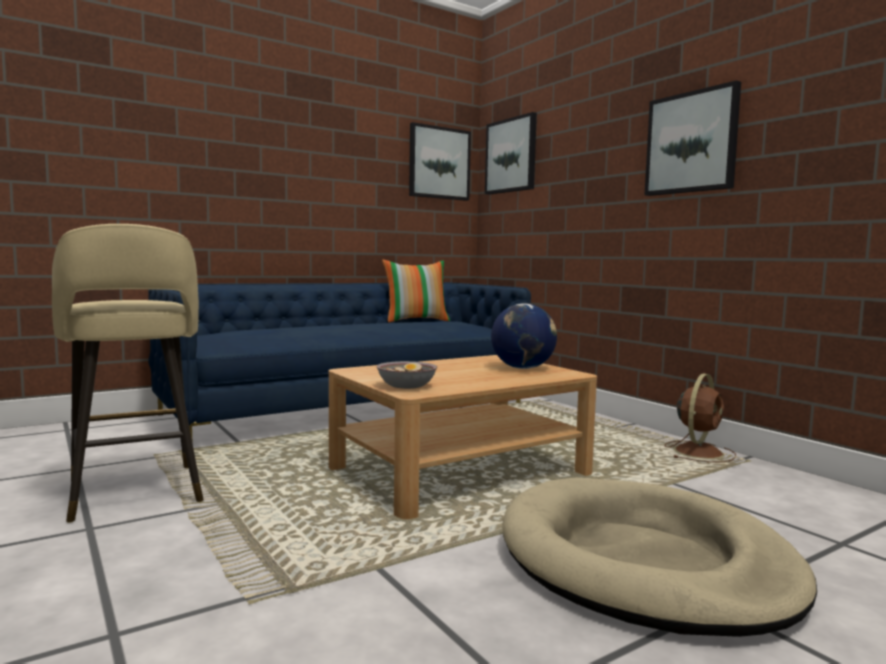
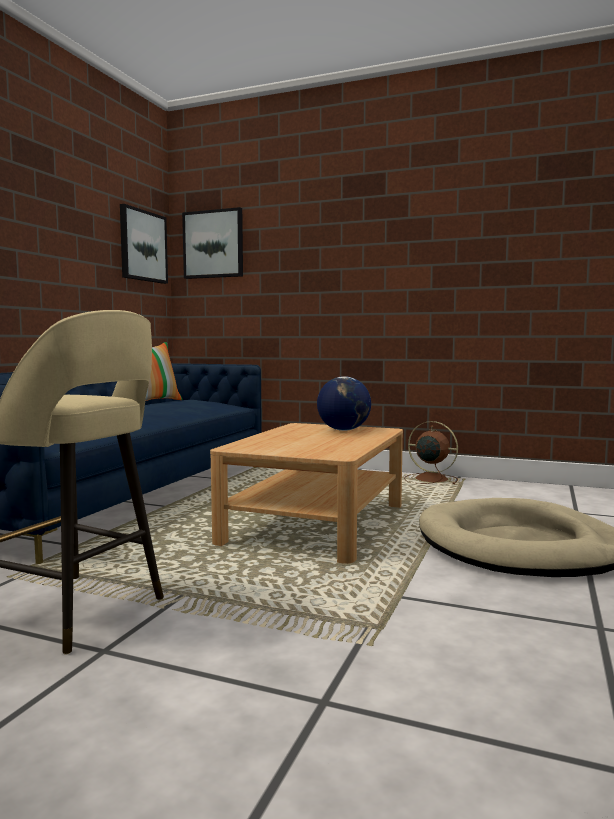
camera: 35 degrees left, 0 degrees up
bowl [377,361,437,389] -> none
picture [645,80,741,196] -> none
brown fan [664,374,736,463] -> brown fan turned 60 degrees counterclockwise [404,421,458,484]

